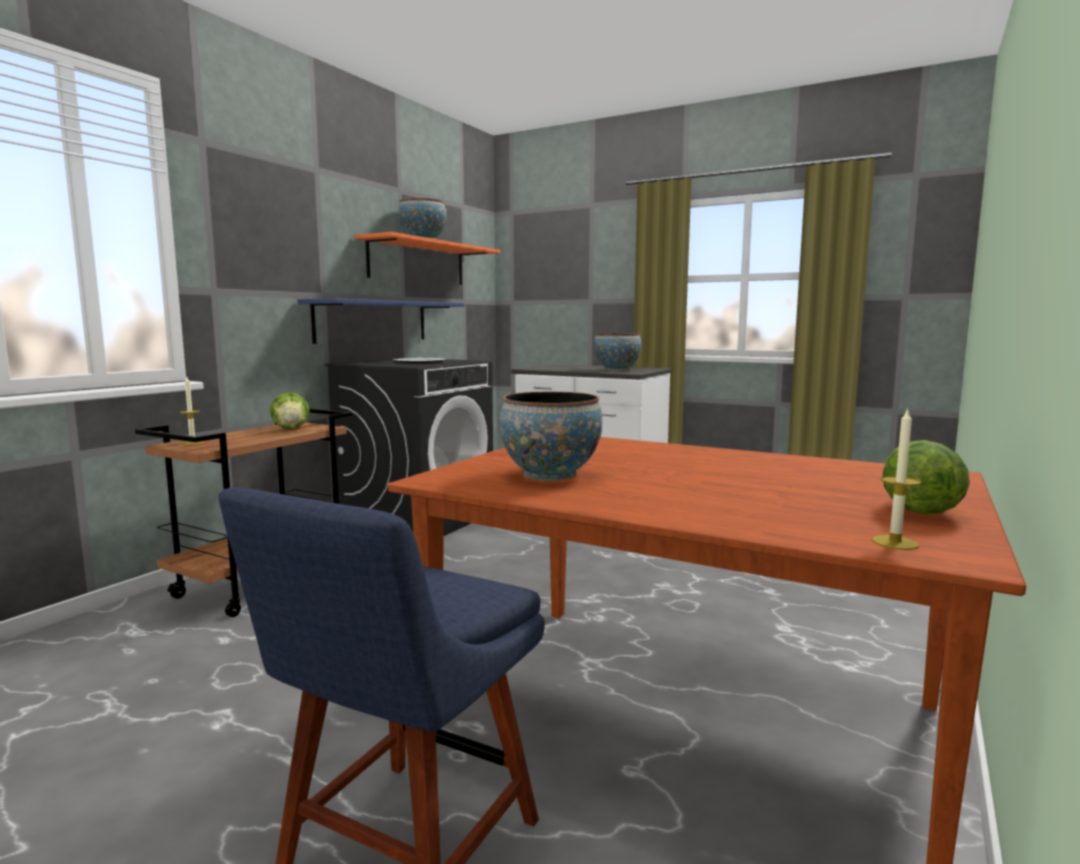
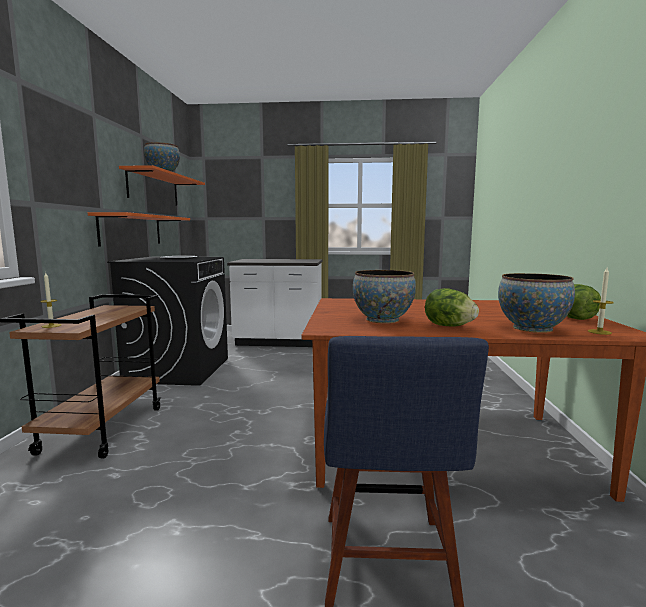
camera: 25 degrees left, 0 degrees up
lettuce [270,392,310,429] -> lettuce moved to [425,288,479,327]
blue shelf [297,298,464,344] -> orange shelf [88,212,190,246]
bowl [594,333,641,371] -> bowl moved to [498,273,575,333]

